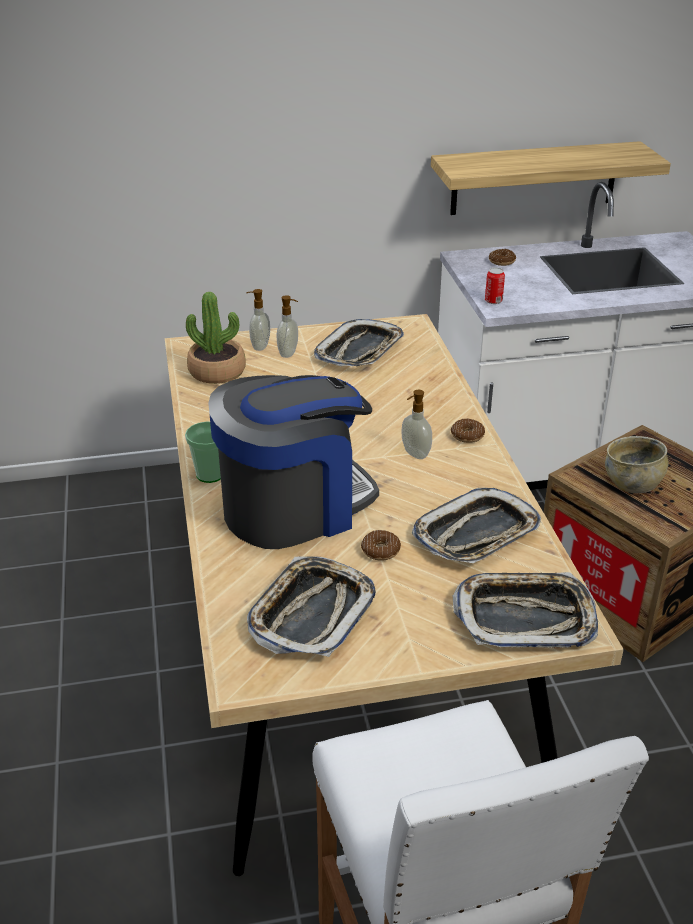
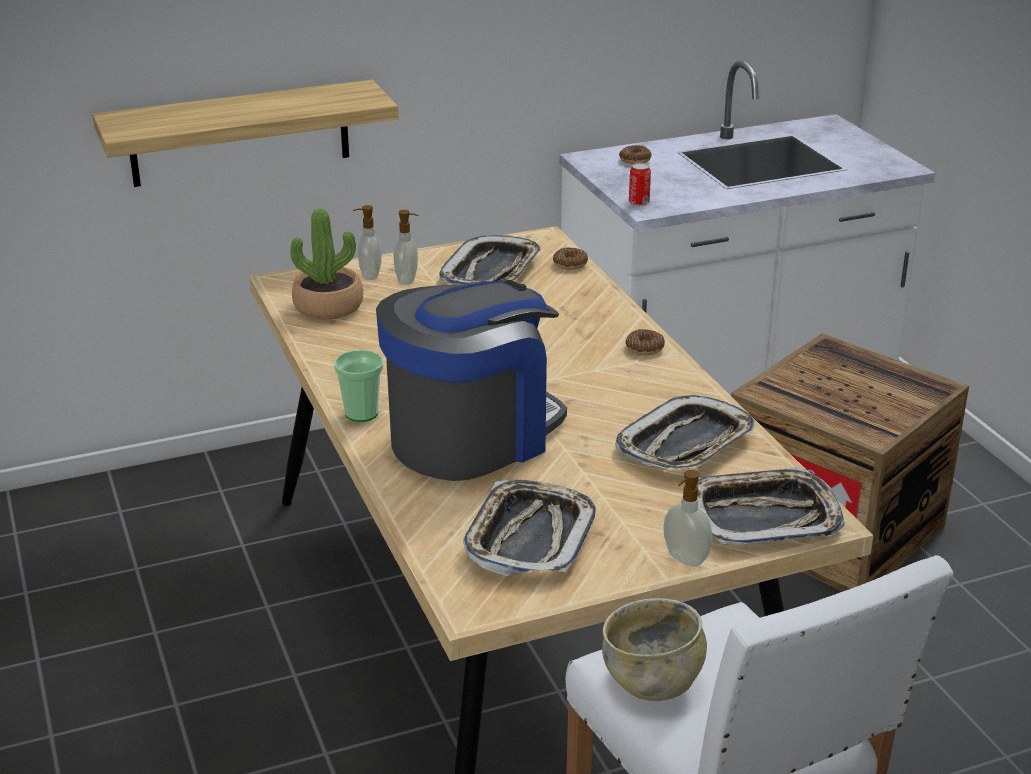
camera: 10 degrees left, 5 degrees down
donut [361,530,401,561] -> donut moved to [553,248,588,270]
soap dispenser [401,390,432,459] -> soap dispenser moved to [663,470,712,567]
shelf [431,141,671,215] -> shelf moved to [92,79,398,187]
beige bowl [605,436,668,493] -> beige bowl moved to [602,598,707,701]

